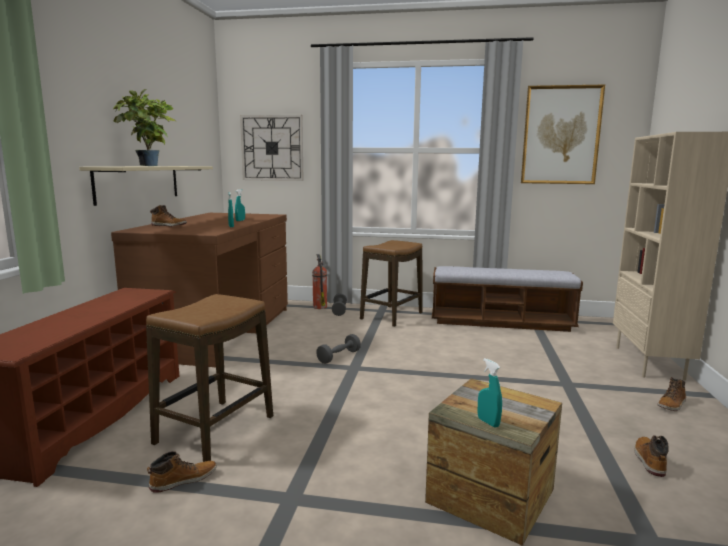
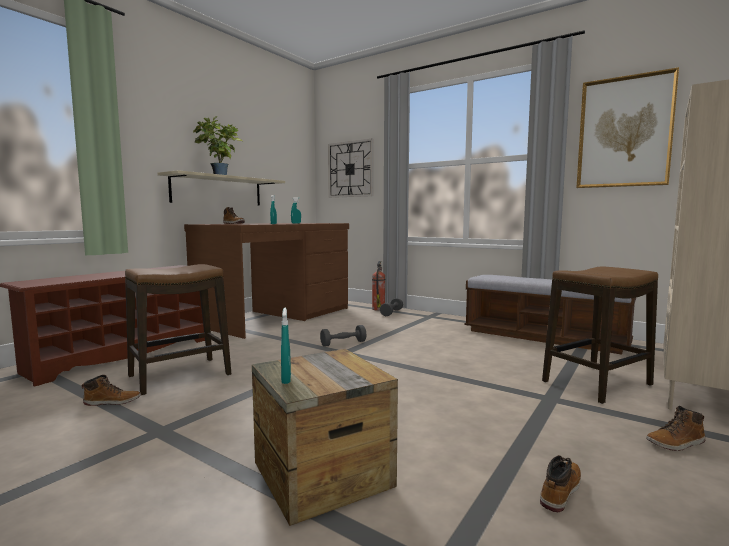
camera: 25 degrees right, 5 degrees down
stool [360,240,423,327] -> stool moved to [542,266,658,404]

